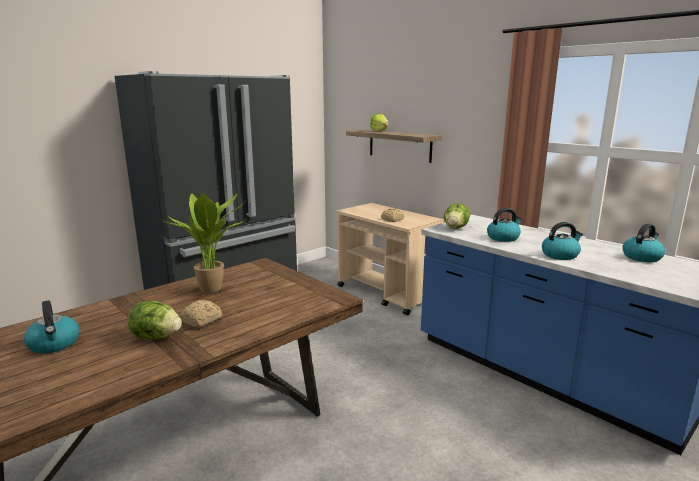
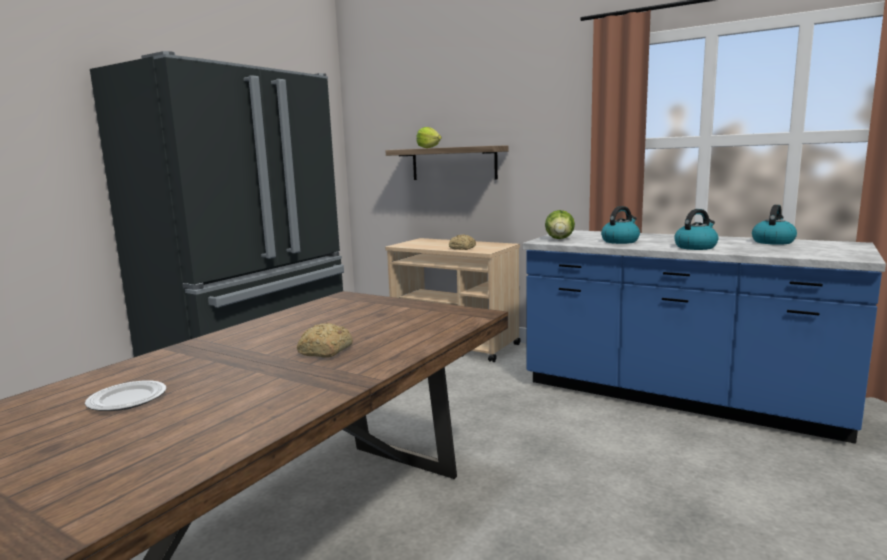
camera: 15 degrees left, 5 degrees down
kettle [23,300,80,354] -> plate [85,380,166,411]
lettuce [128,301,182,340] -> none
potted plant [160,193,246,294] -> none

